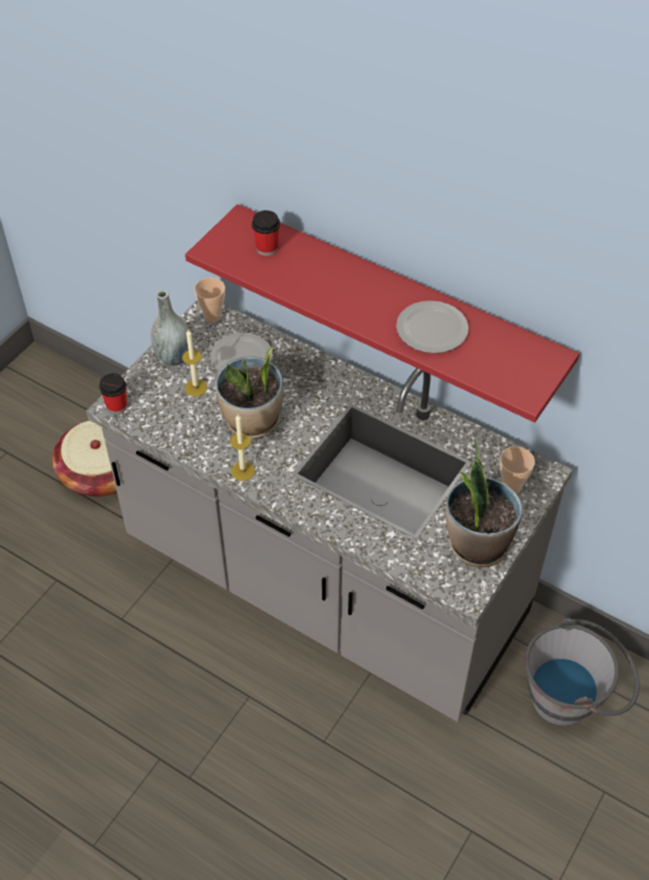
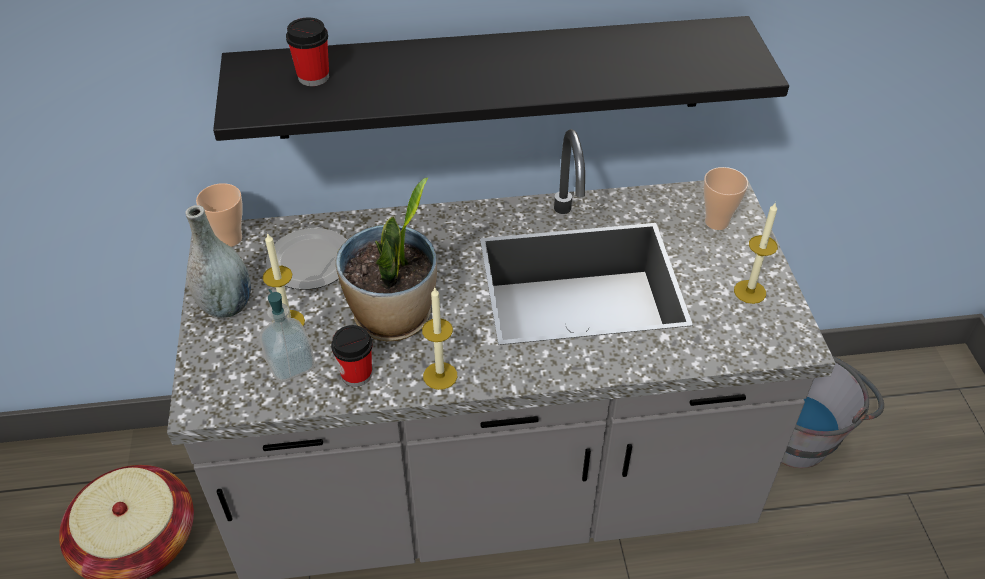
camera: 40 degrees left, 5 degrees down
cup [99,373,127,414] -> cup moved to [331,325,372,387]
red shelf [185,204,580,423] -> black shelf [213,16,789,141]
plate [396,301,469,353] -> none
potted plant [446,438,523,567] -> candle [734,202,778,304]
none -> soap dispenser [260,289,315,382]

